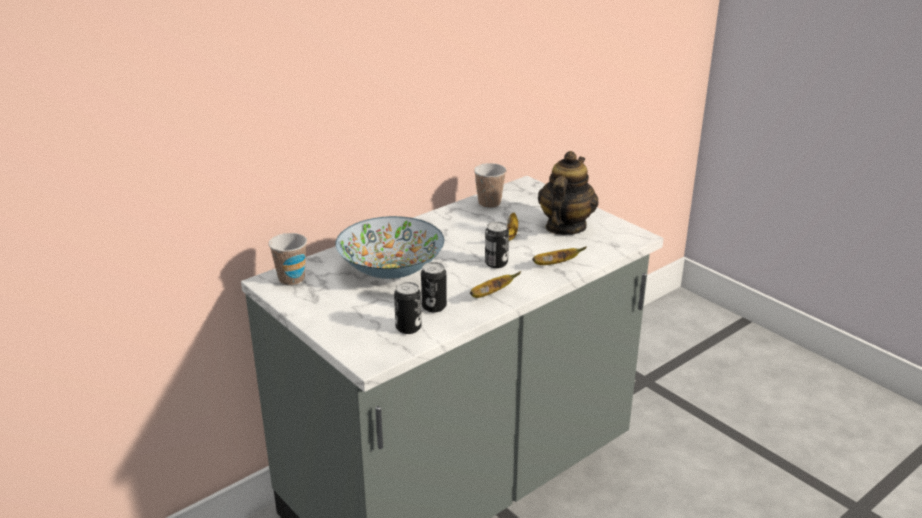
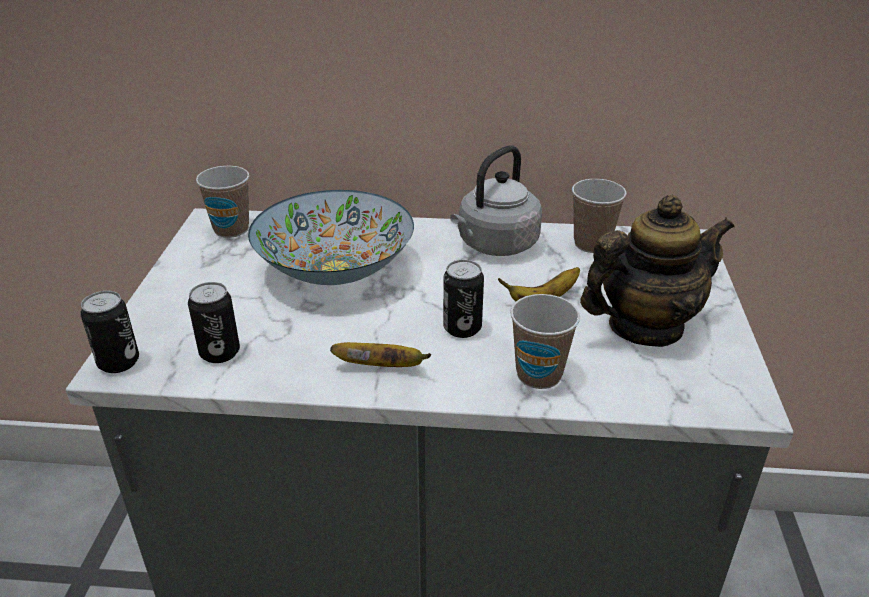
camera: 45 degrees right, 5 degrees up
can [421,262,447,312] -> can moved to [80,291,139,373]
banana [532,246,587,265] -> cup [510,294,580,389]
none -> grey kettle [450,145,542,256]

